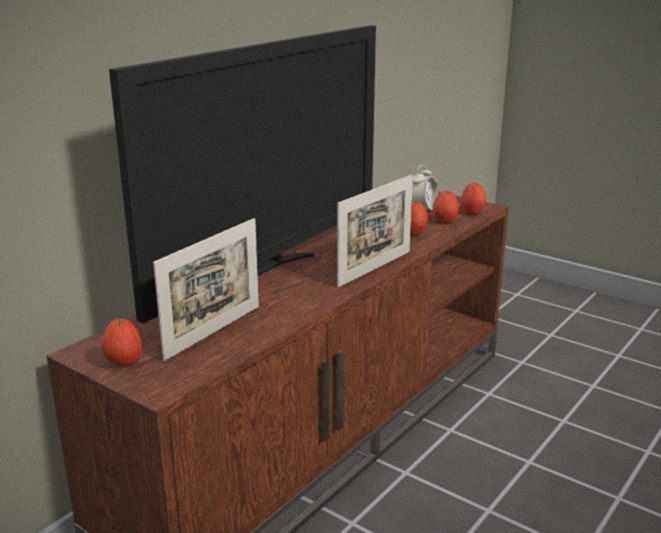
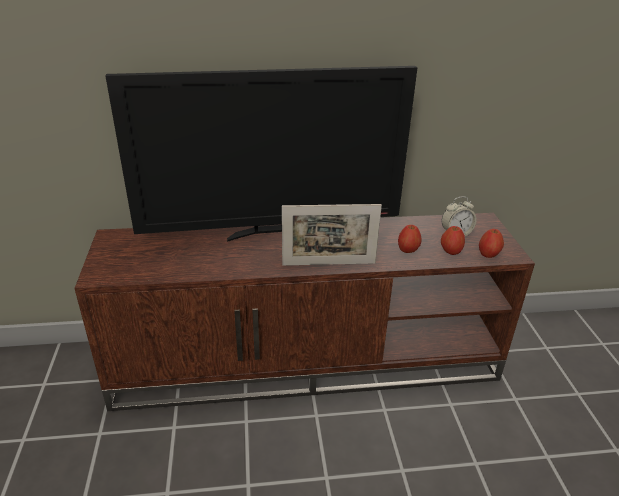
camera: 45 degrees right, 10 degrees up
apple [101,319,142,366] -> none
picture frame [153,218,259,361] -> none

